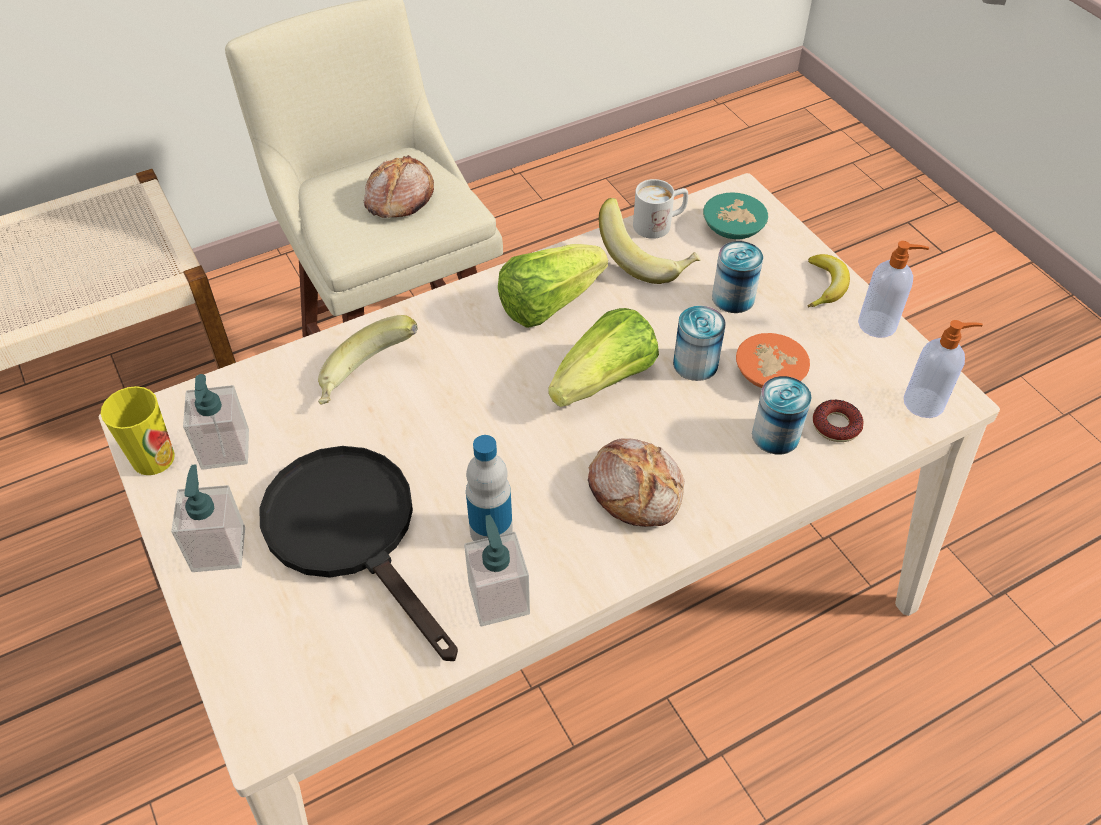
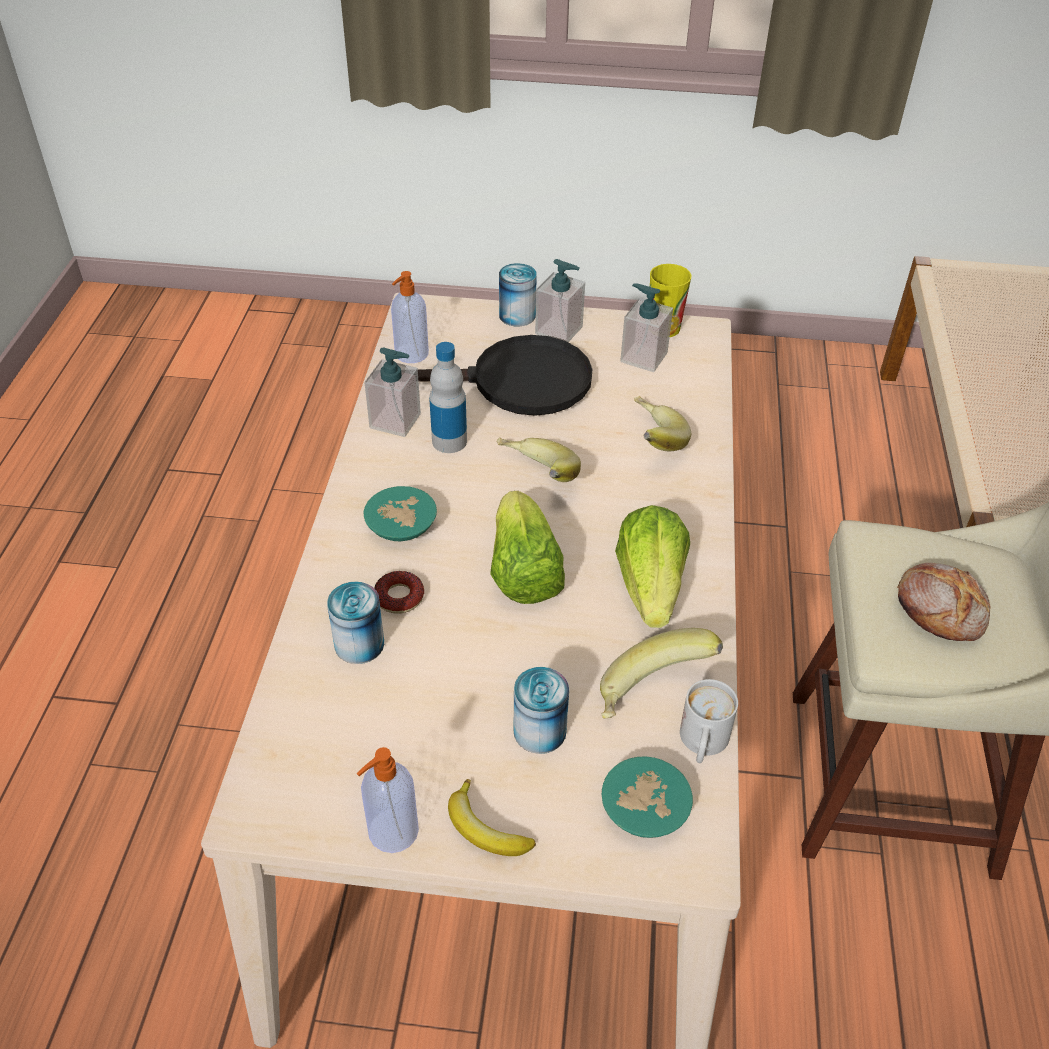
camera: 125 degrees right, 5 degrees down
bread [588,438,685,527] -> turquoise bowl [364,486,437,541]
can [673,306,726,381] -> can moved to [499,263,537,326]
orange bowl [736,333,810,388] -> none
donut [813,399,863,442] -> donut moved to [374,571,424,614]
soap dispenser [904,320,983,418] -> soap dispenser moved to [391,271,429,363]
none -> banana [497,437,581,482]

